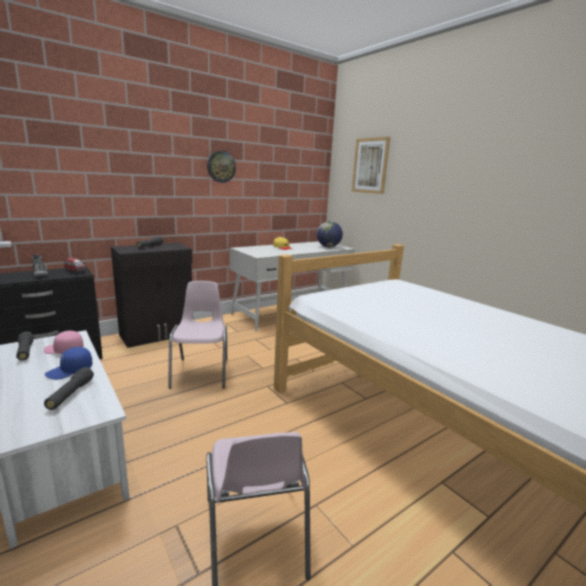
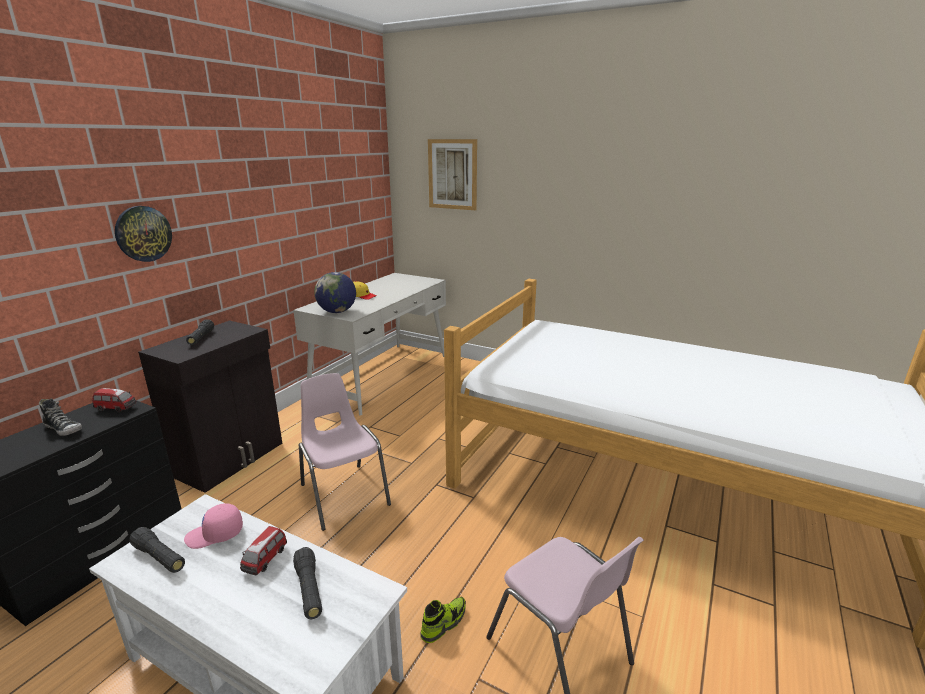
camera: 25 degrees left, 5 degrees up
blue cap [45,347,92,380] -> toy car [240,526,287,575]
wall clock [207,151,236,183] -> wall clock moved to [115,206,172,262]
globe [317,221,343,247] -> globe moved to [314,272,356,313]
none -> shoe [420,597,466,643]

